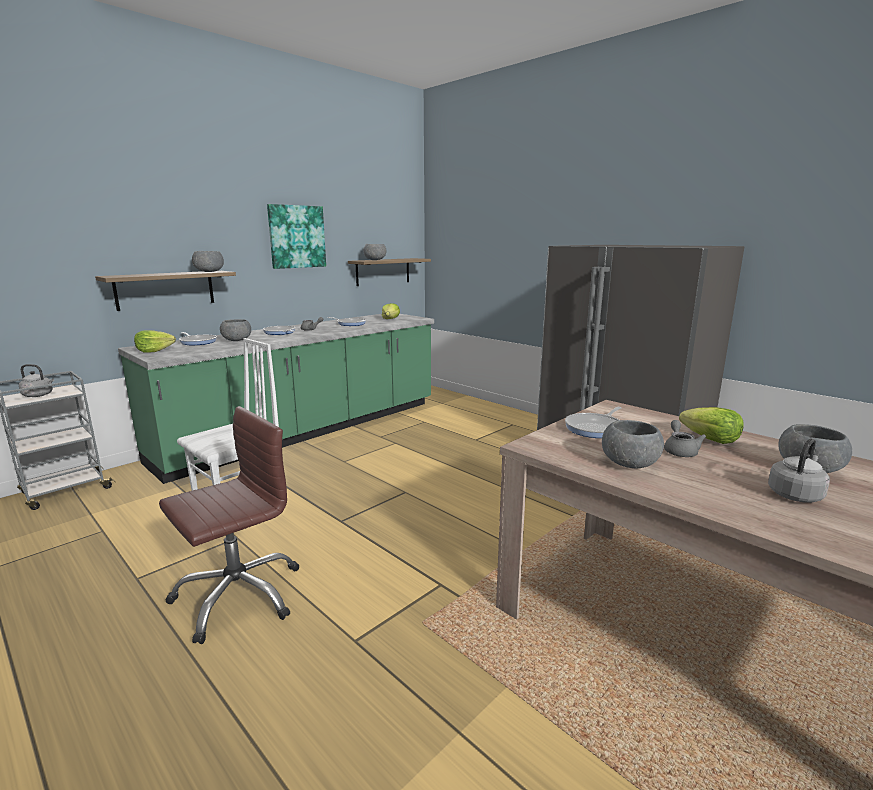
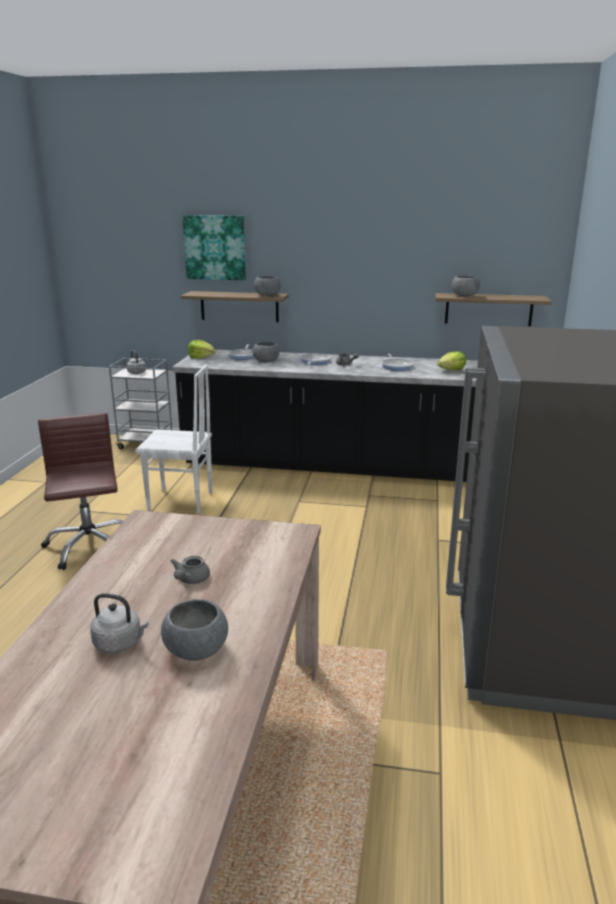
camera: 55 degrees right, 5 degrees up
green counter [118,314,434,484] -> black counter [172,350,478,482]
brown office chair [159,406,300,644] -> brown office chair turned 120 degrees counterclockwise [38,413,123,570]
picture [267,204,326,269] -> picture moved to [183,215,246,280]
frying pan [565,407,621,438] -> none
grey bowl [602,420,664,468] -> none
grey teapot [664,420,706,457] -> grey teapot turned 135 degrees clockwise [170,556,210,584]
lettuce [679,407,744,444] -> none

